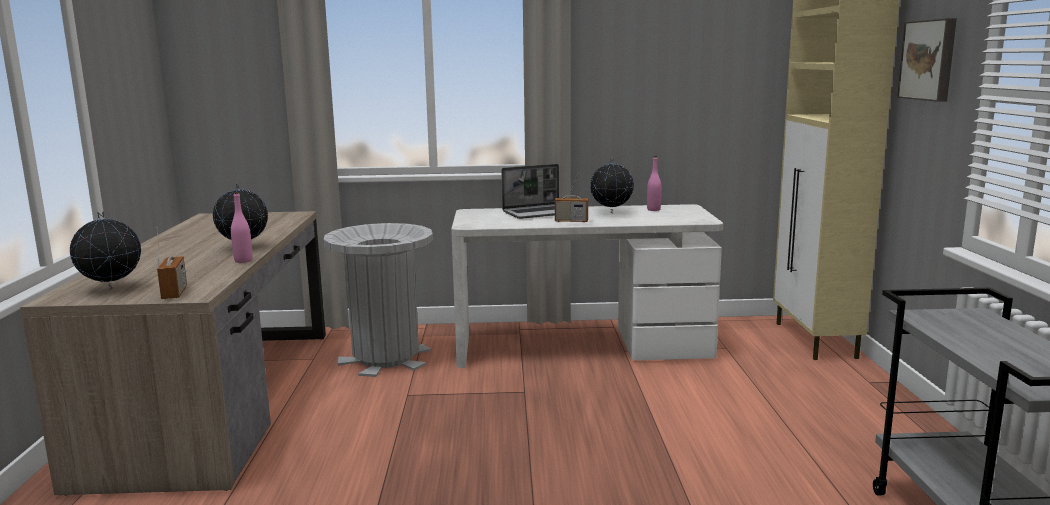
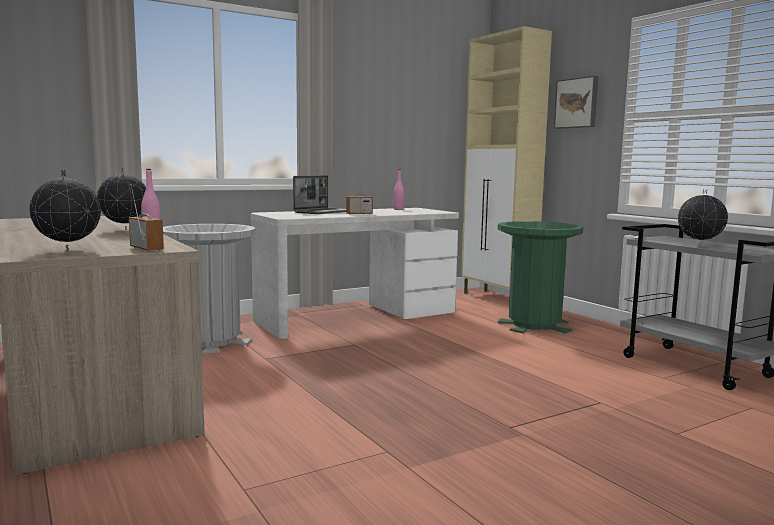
camera: 30 degrees left, 5 degrees down
globe [590,158,634,213] -> globe moved to [678,190,728,246]
none -> green trash can [498,221,583,334]

